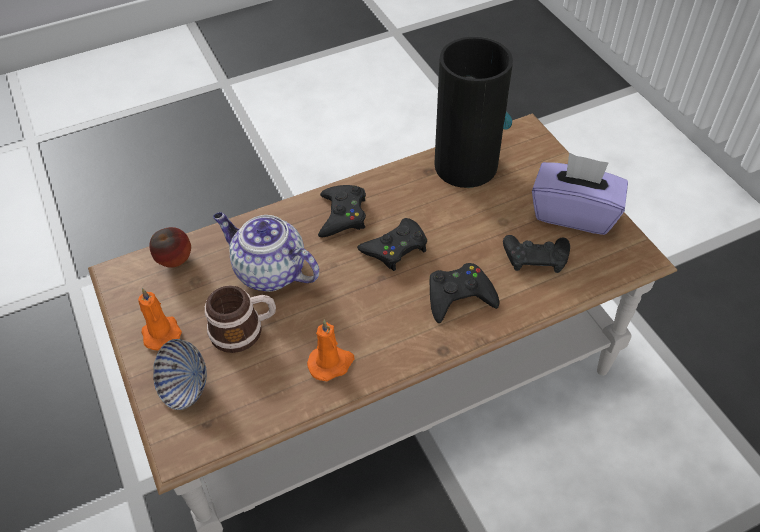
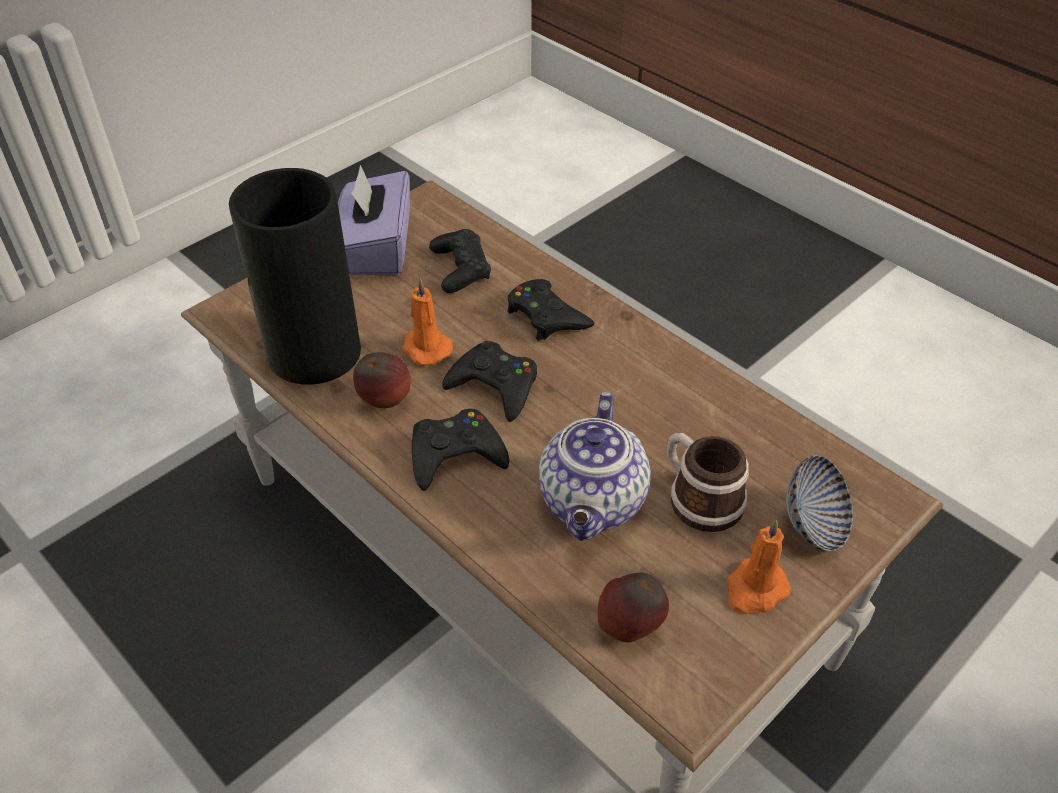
camera: 110 degrees left, 5 degrees down
orange candle [307,319,354,381] -> orange candle moved to [402,278,453,366]
none -> apple [353,352,411,408]

